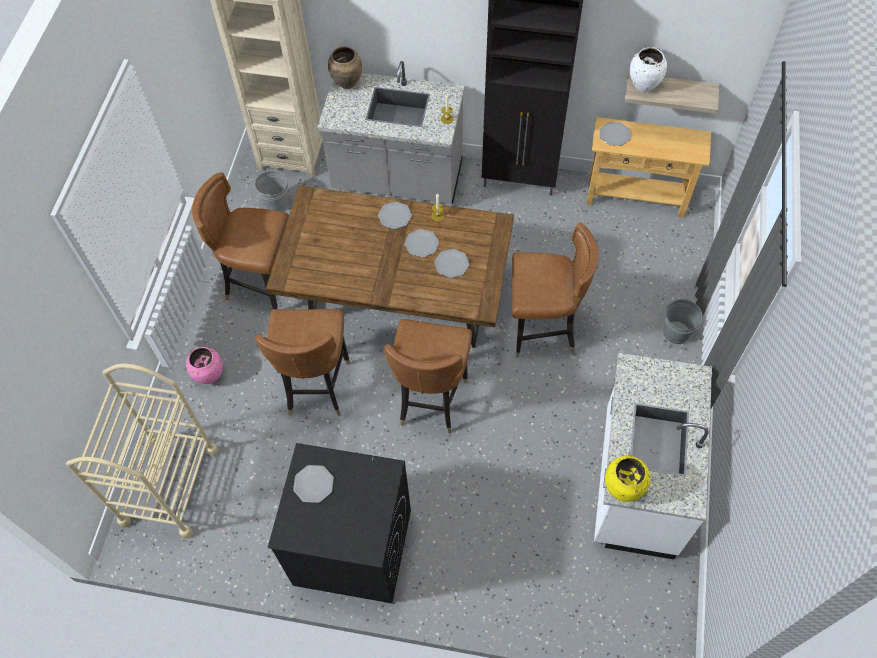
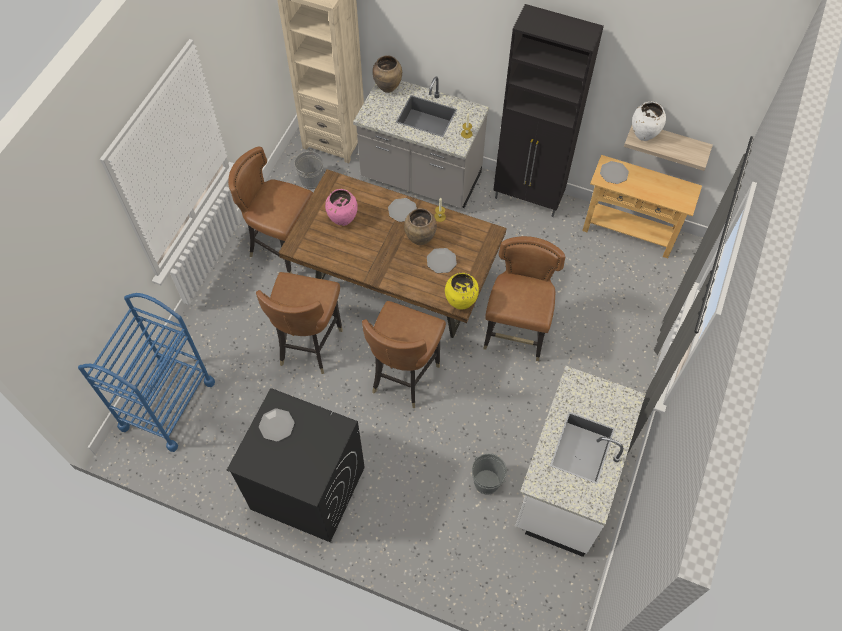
camera: 10 degrees right, 0 degrees up
beige cart [66,364,219,539] -> blue cart [78,293,215,452]
pink vase [186,347,223,384] -> pink vase moved to [325,189,358,226]
plate [405,229,439,258] -> brown vase [404,208,437,245]
brown chair [512,223,599,358] -> brown chair turned 90 degrees counterclockwise [483,236,565,361]
yellow vase [605,456,650,502] -> yellow vase moved to [445,273,479,310]
grey bucket [663,299,704,344] -> grey bucket moved to [472,453,507,495]

